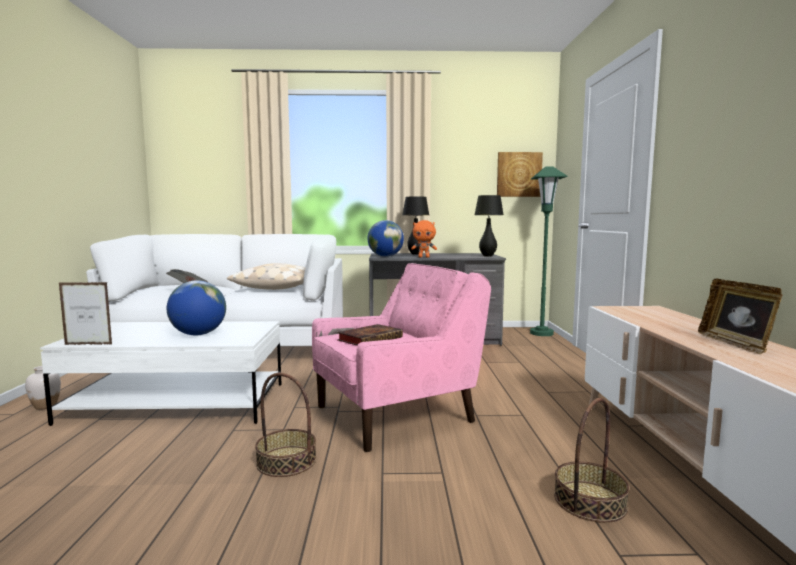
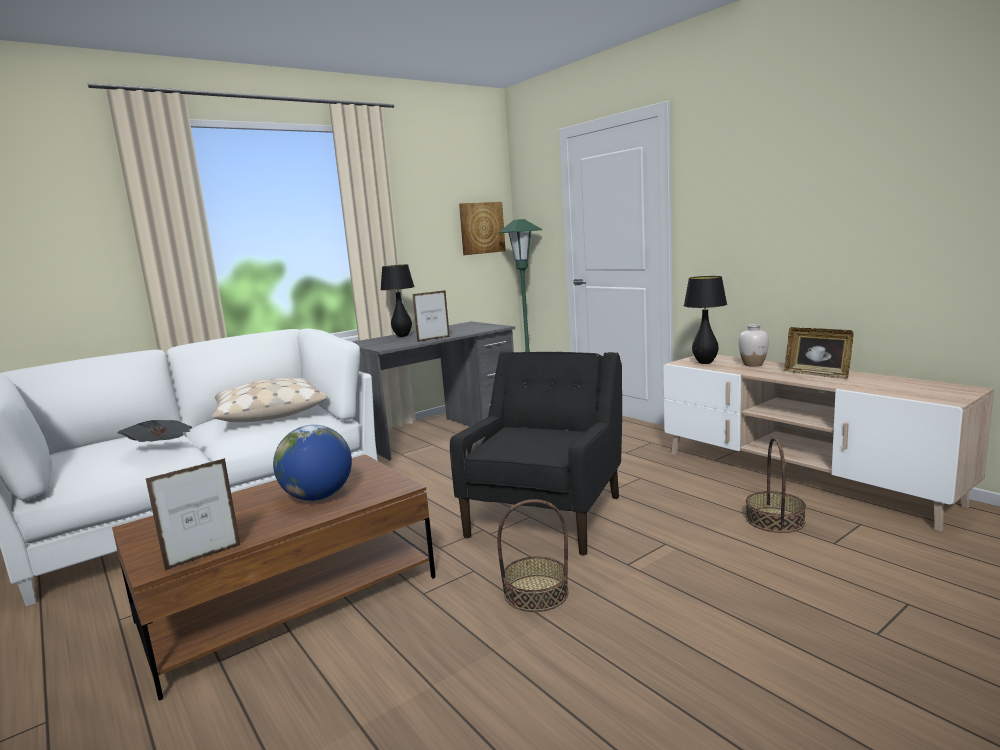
camera: 35 degrees left, 5 degrees up
white vase [25,366,61,410] -> white vase moved to [739,324,769,367]
white coffee table [40,321,281,426] -> brown coffee table [112,454,436,700]
pink armchair [312,263,491,452] -> black armchair [450,351,622,555]
book [337,324,403,345] -> none
globe [367,220,404,257] -> none
orange plush toy [411,220,437,258] -> picture frame [413,290,450,342]
black table lamp [475,195,504,257] -> black table lamp moved to [684,276,727,364]

